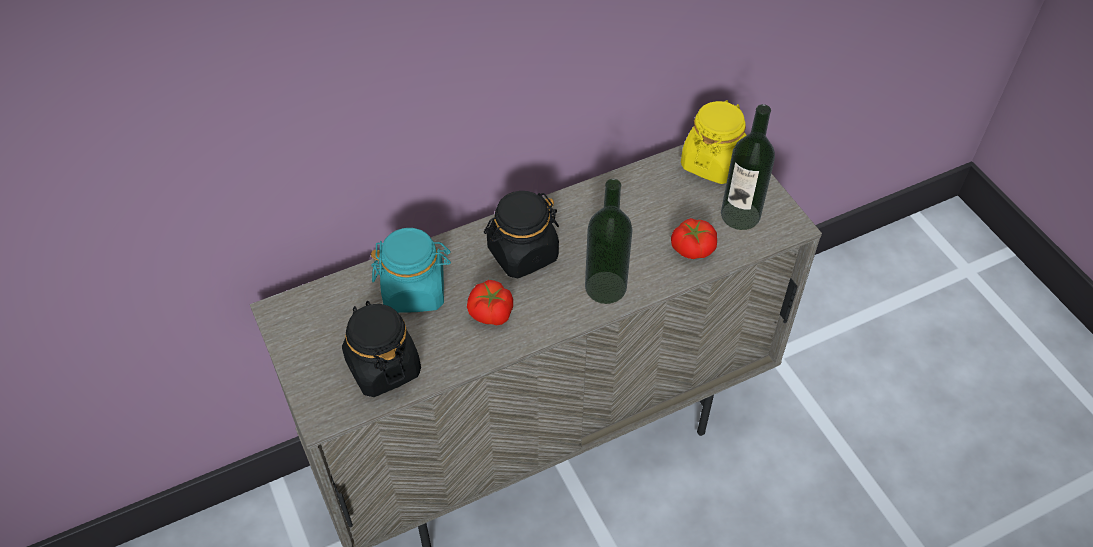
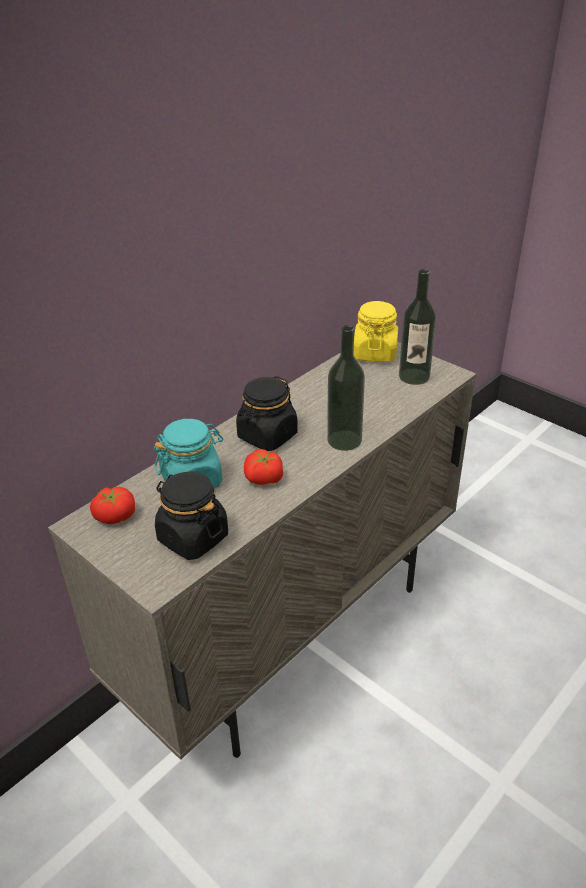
camera: 20 degrees left, 15 degrees down
tomato [671,218,717,259] -> tomato moved to [90,487,135,524]

